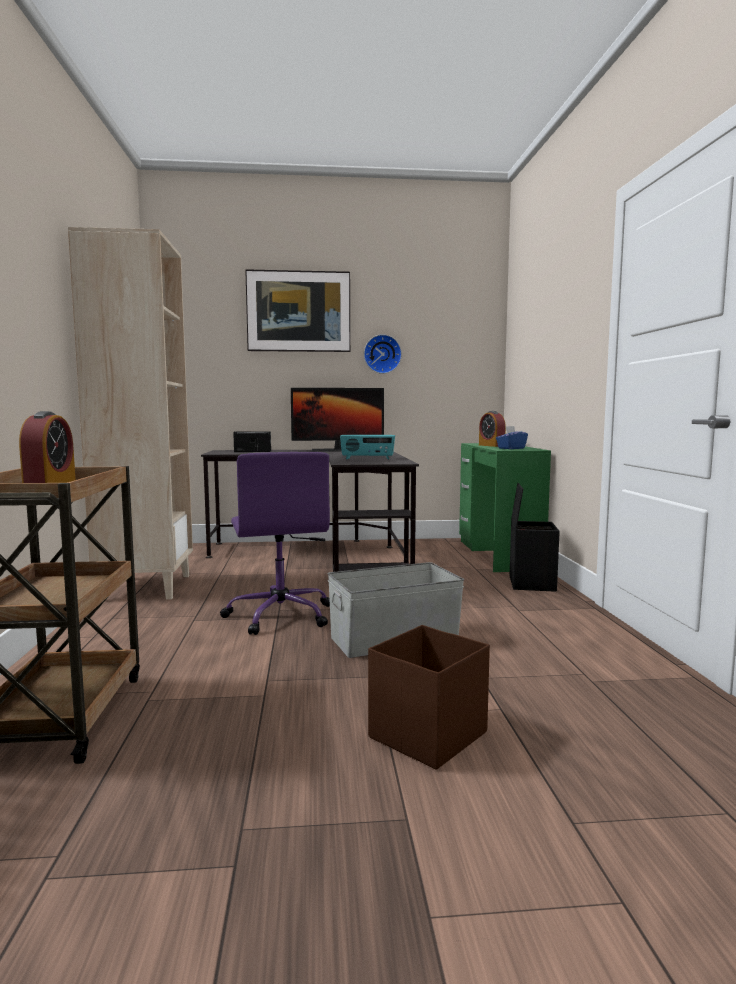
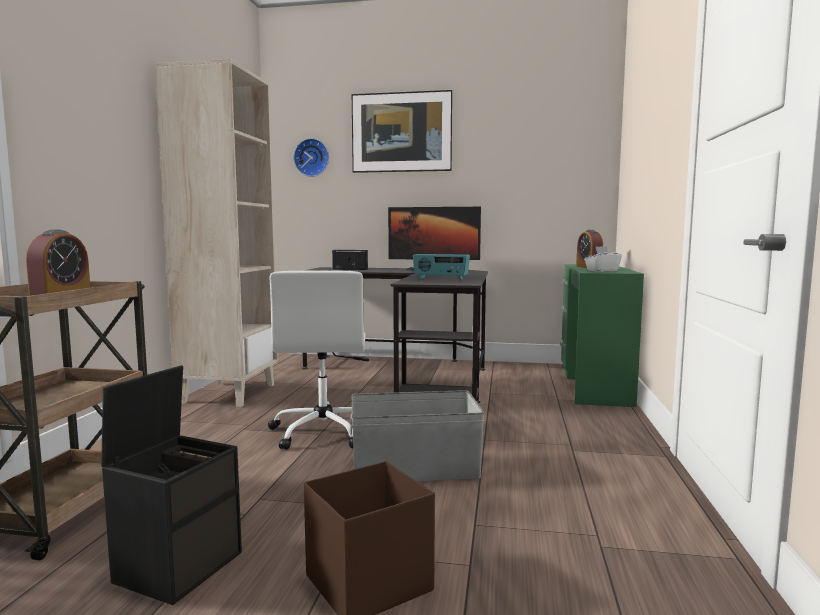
camera: 15 degrees right, 0 degrees up
purple office chair [220,452,330,635] -> white office chair [268,270,369,450]
wall clock [364,334,402,374] -> wall clock moved to [293,138,329,177]
blue tissue box [496,426,528,449] -> white tissue box [584,246,622,272]
black storage box [509,483,560,592] -> black storage box moved to [101,365,242,605]

